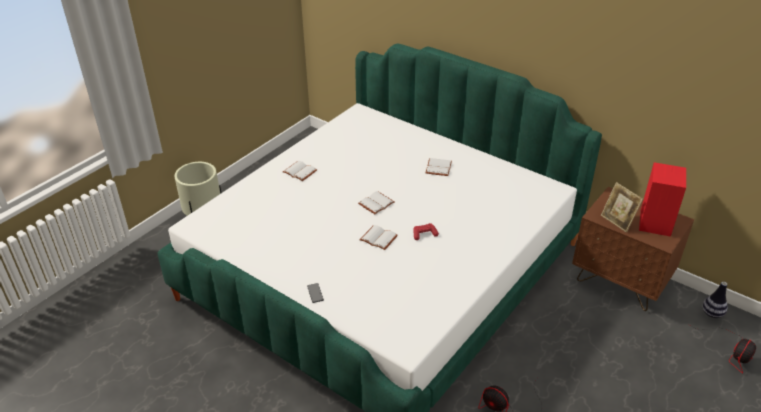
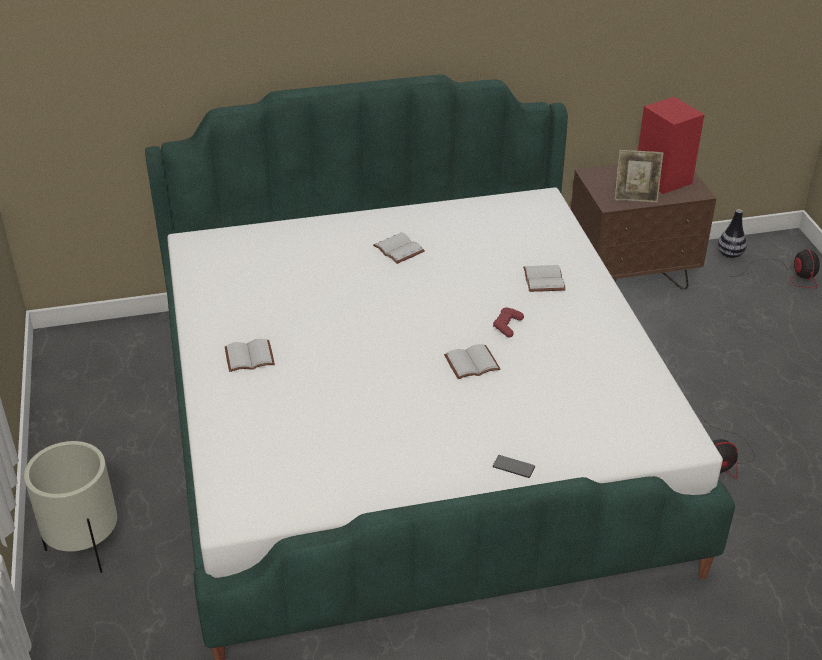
camera: 50 degrees left, 0 degrees up
white book [358,191,395,214] -> white book moved to [523,265,566,292]

